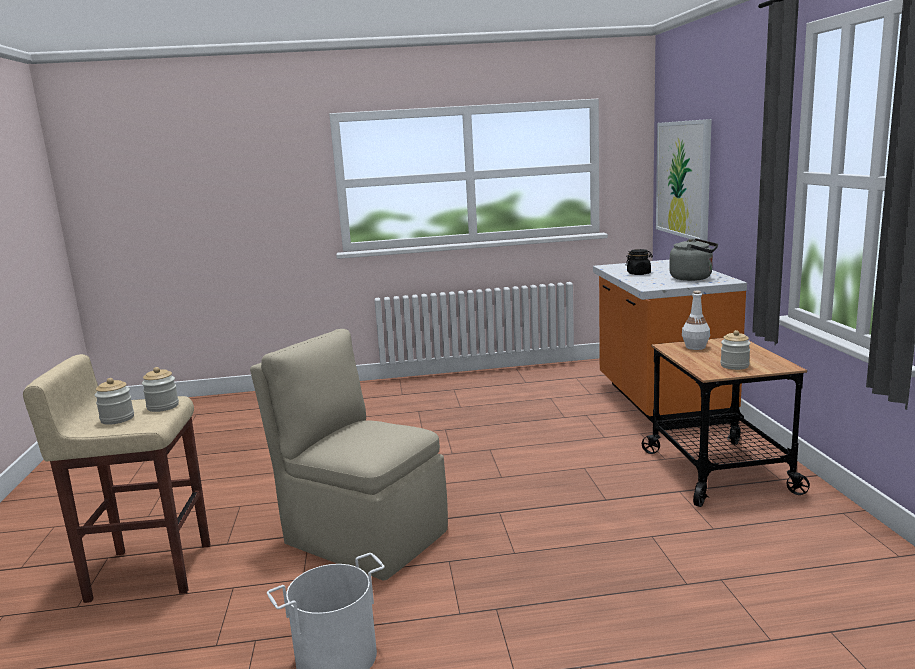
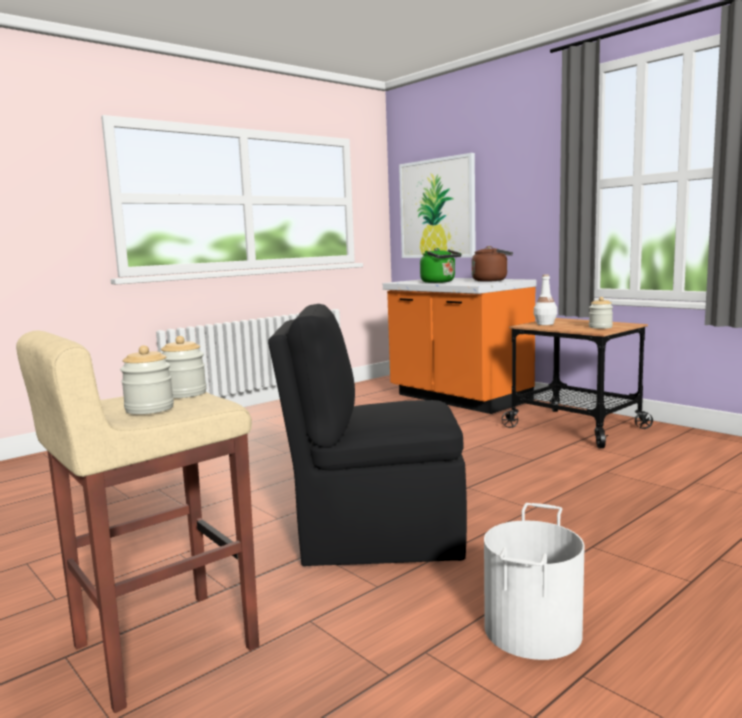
camera: 35 degrees left, 5 degrees down
beige chair [250,329,448,581] -> black chair [268,304,467,566]
black jar [626,249,653,275] -> green kettle [420,248,462,283]
grey kettle [669,238,718,281] -> brown kettle [471,246,513,282]

